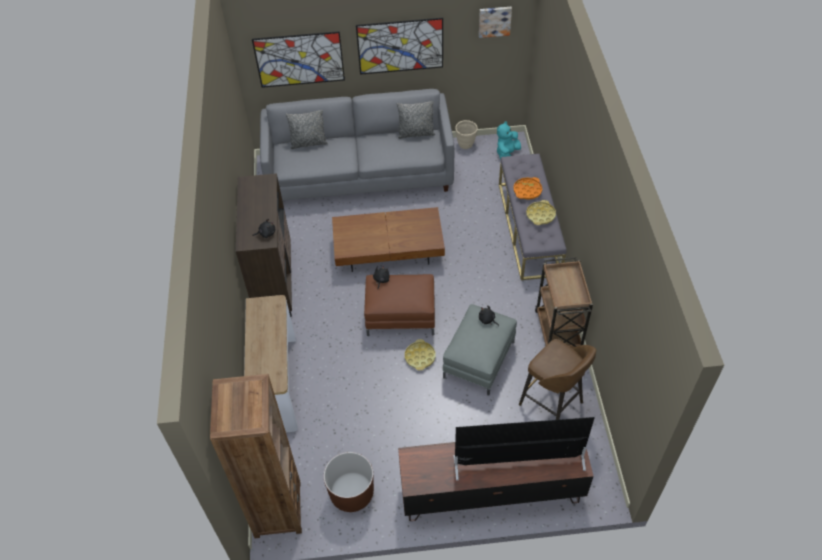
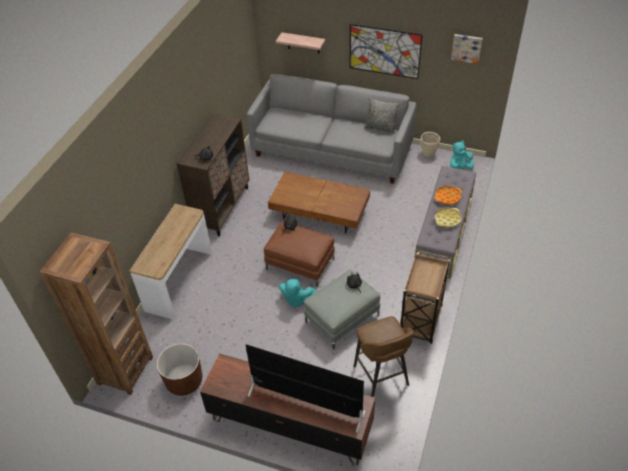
camera: 25 degrees right, 5 degrees down
picture [252,31,345,88] -> shelf [276,32,325,54]
grey pillow [286,110,328,149] -> none
yellow tray [405,339,436,371] -> turquoise plush toy [279,279,316,308]

